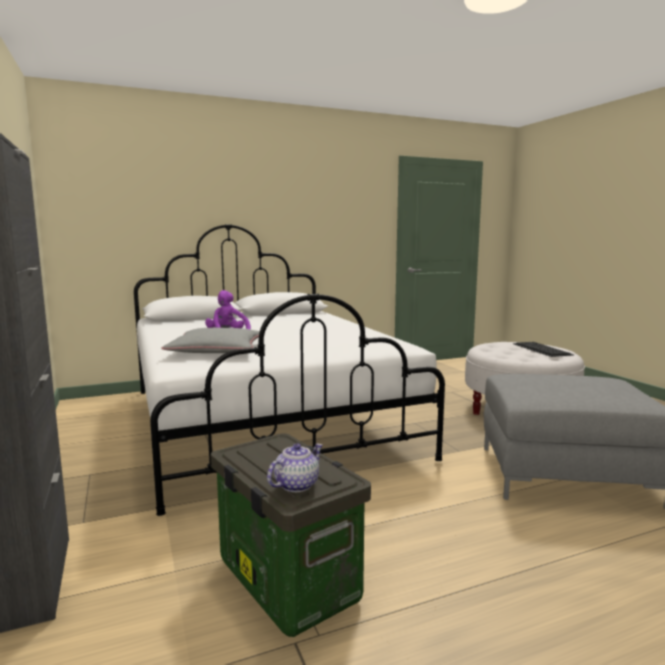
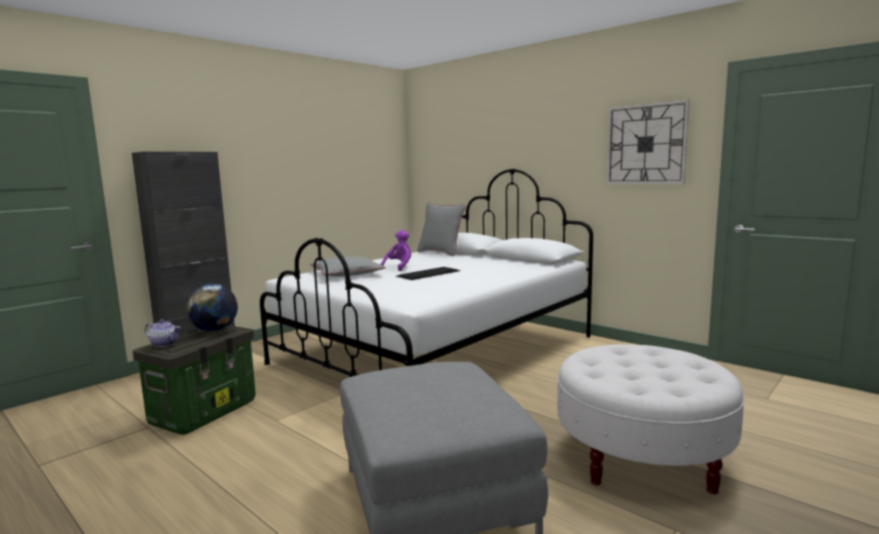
camera: 65 degrees right, 0 degrees up
keyboard [513,342,574,357] -> keyboard moved to [396,267,461,280]
none -> globe [186,284,238,332]
none -> grey pillow [417,202,466,256]
none -> wall clock [606,100,690,184]

